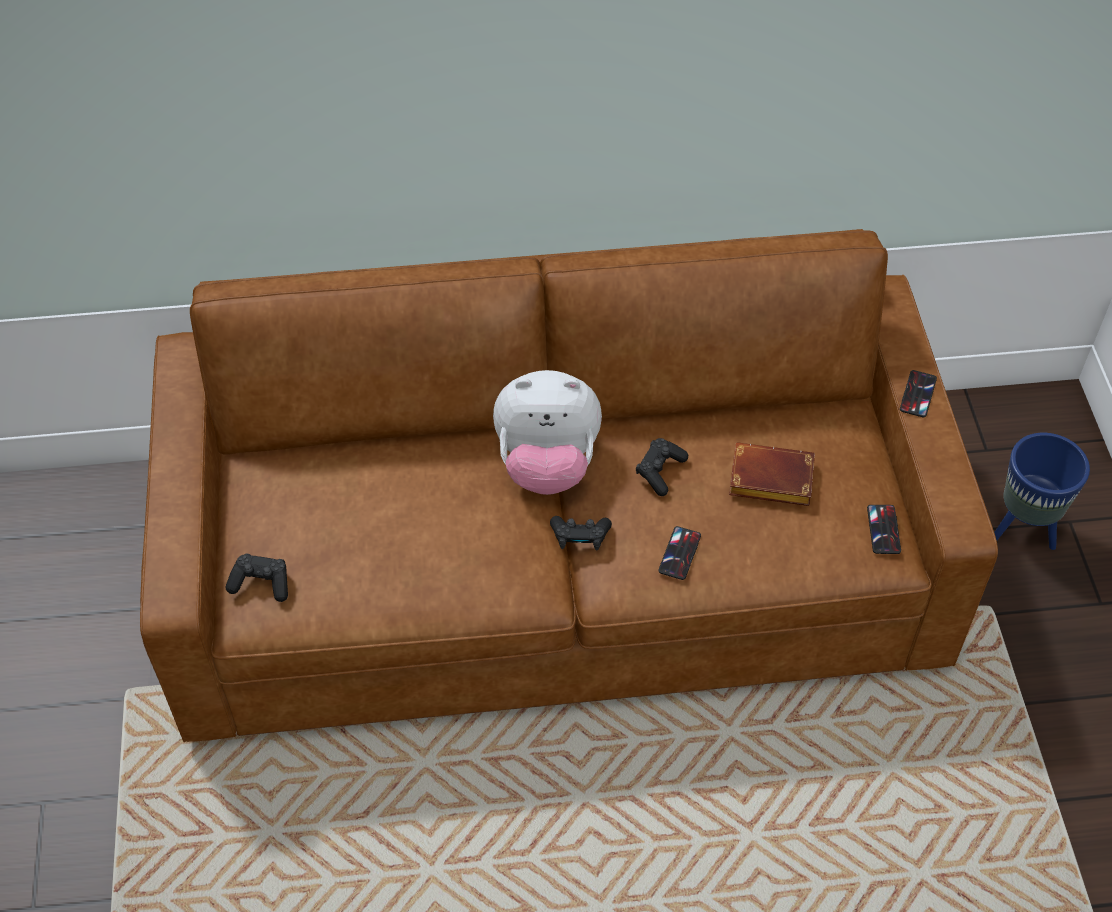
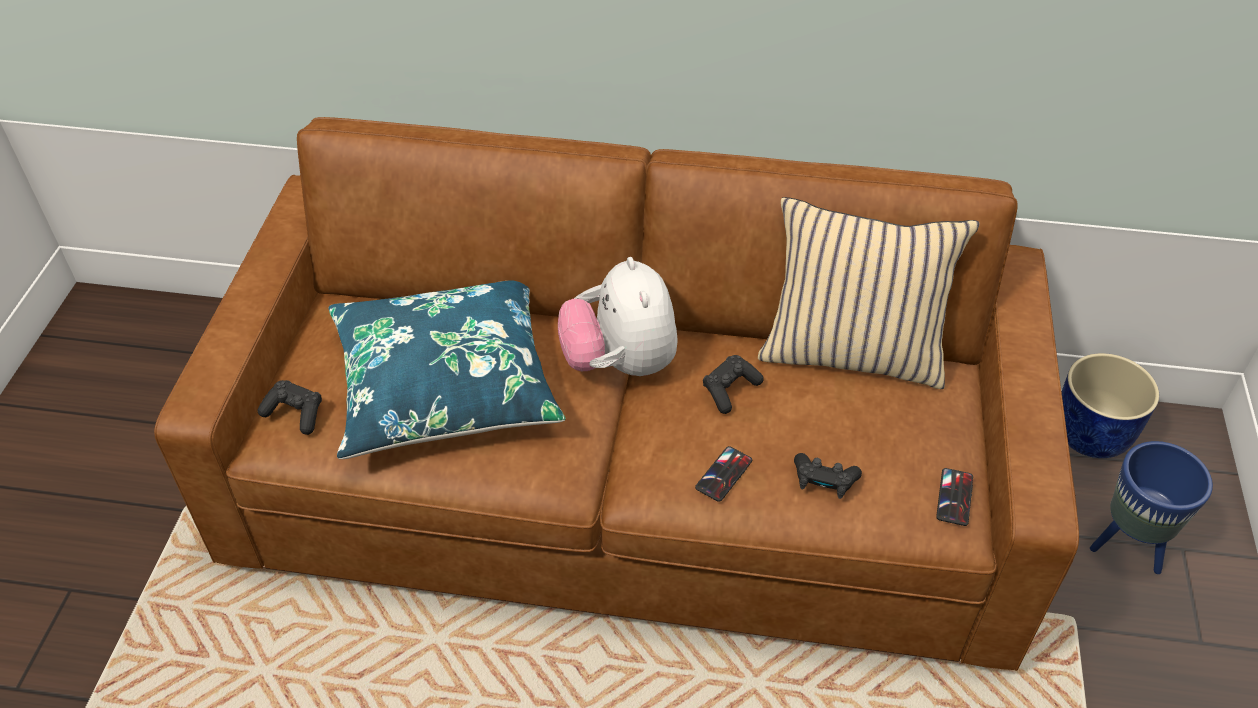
camera: 15 degrees right, 5 degrees down
plush toy [493,370,602,495] -> plush toy turned 60 degrees clockwise [558,257,678,376]
black game controller [550,516,612,550] -> black game controller moved to [794,453,862,499]
brown book [729,442,815,506] -> none
phone [900,370,937,417] -> none
none -> blue pillow [328,280,566,459]
none -> beige pillow [758,197,980,389]
none -> blue planter [1062,353,1159,458]

